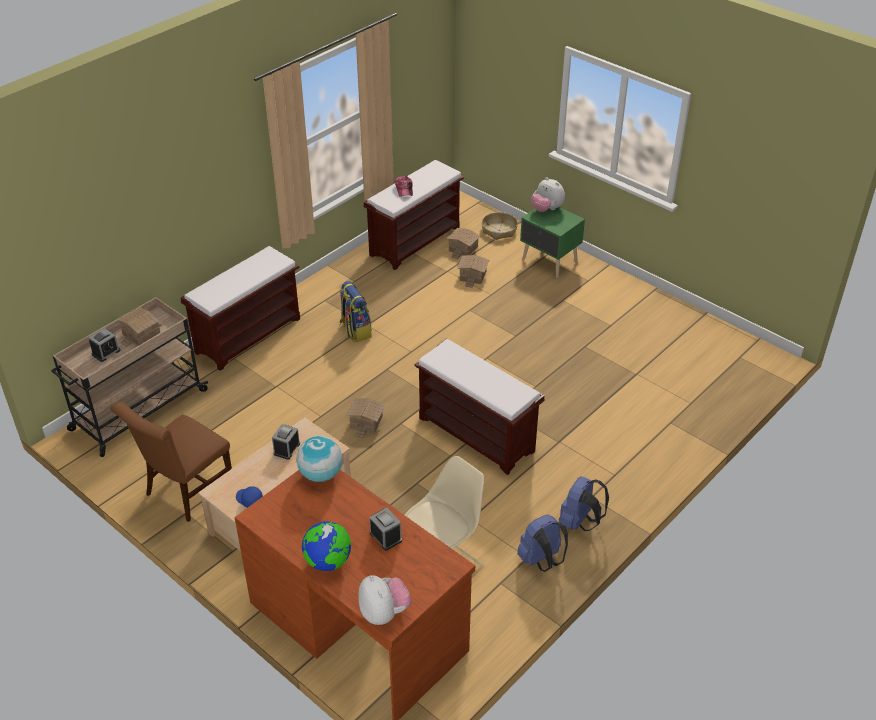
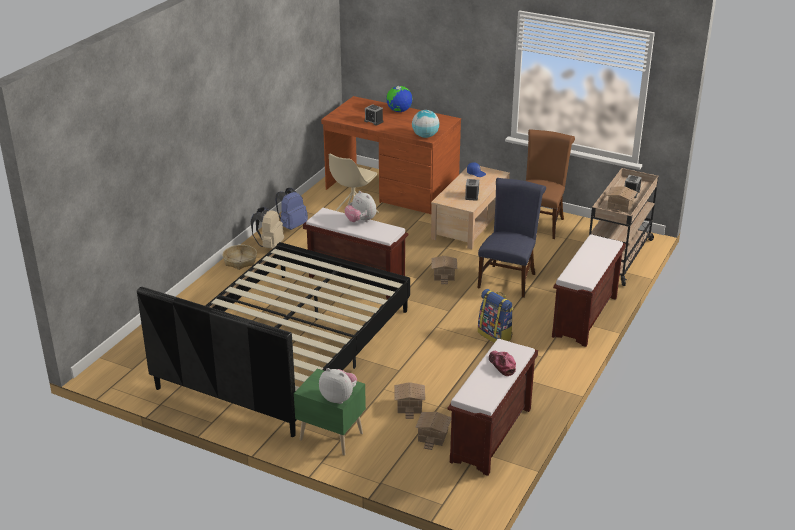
camera: 165 degrees right, 10 degrees down
plush toy [359,575,411,625] -> plush toy moved to [345,191,376,222]
basket [482,212,518,240] -> basket moved to [222,245,257,270]
blue backpack [559,476,609,531] -> beige backpack [251,207,284,249]
none -> black bed [137,242,410,437]
none -> blue chair [478,178,546,298]

